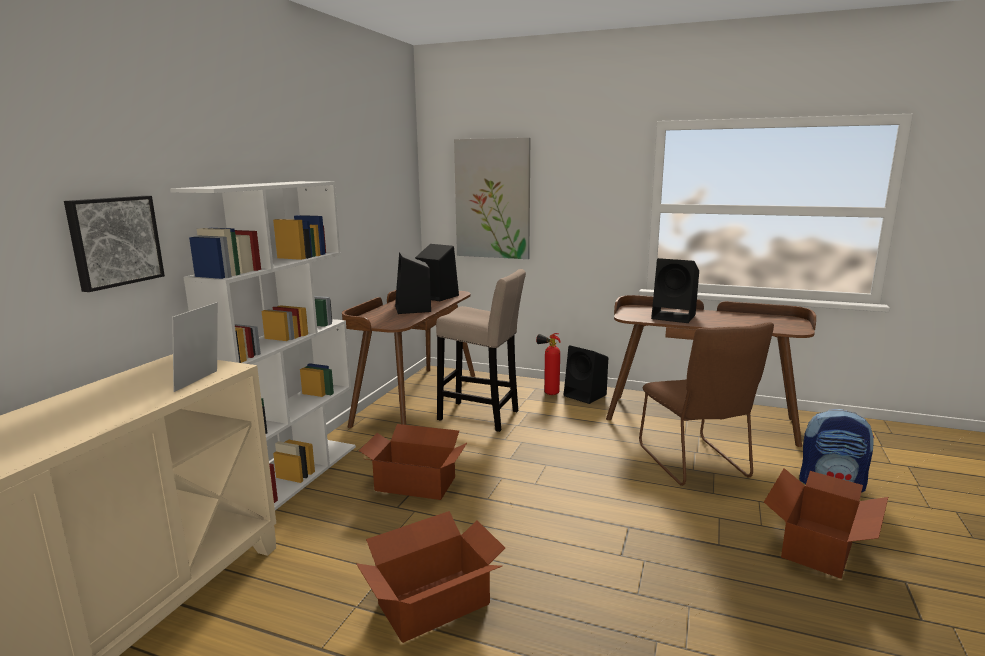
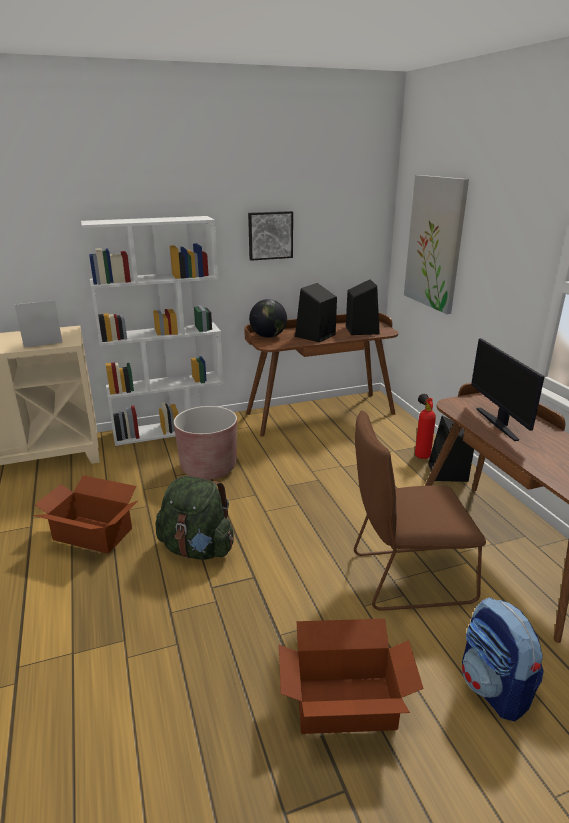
camera: 50 degrees right, 10 degrees up
picture [64,196,165,292] -> picture moved to [248,211,293,261]
cardboard box [359,424,467,500] -> brown planter [174,406,237,480]
beige stool [436,269,526,432] -> none
brown chair [639,322,774,486] -> brown chair turned 45 degrees clockwise [354,411,486,611]
black speaker [651,258,699,323] -> monitor [471,338,545,441]
none -> green backpack [155,476,234,560]
none -> globe [249,299,287,338]

